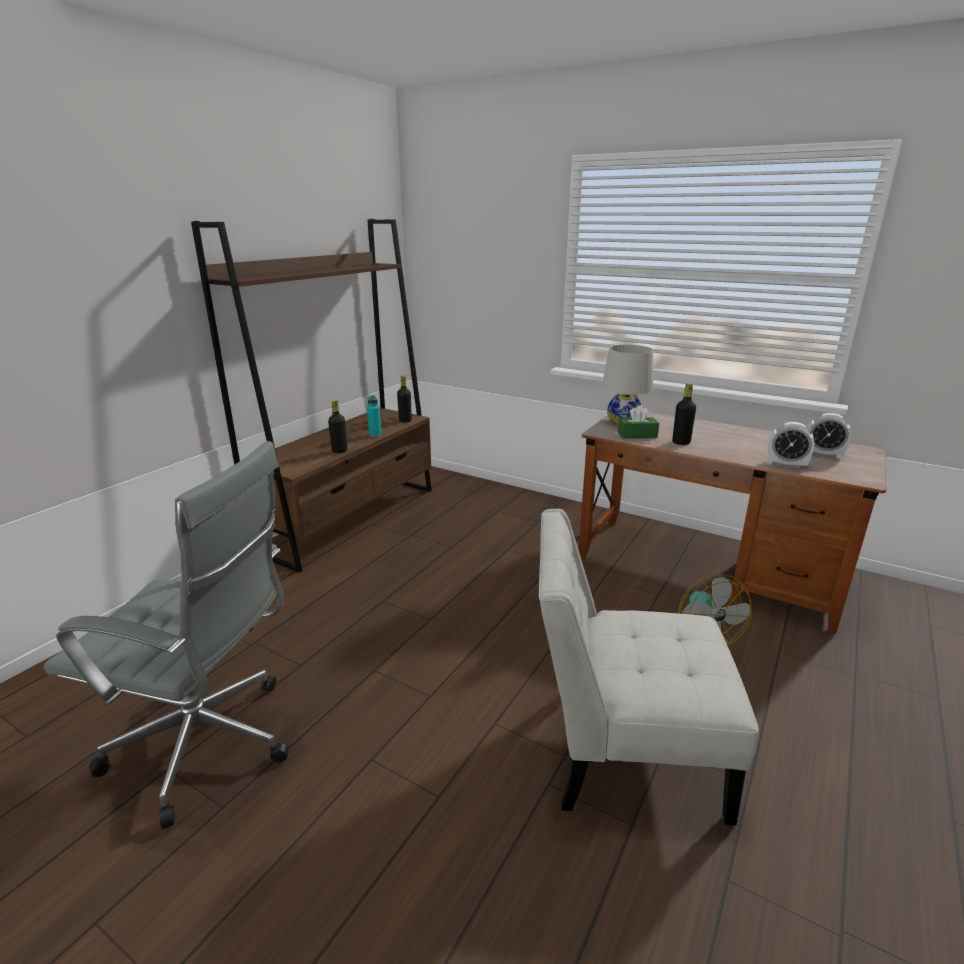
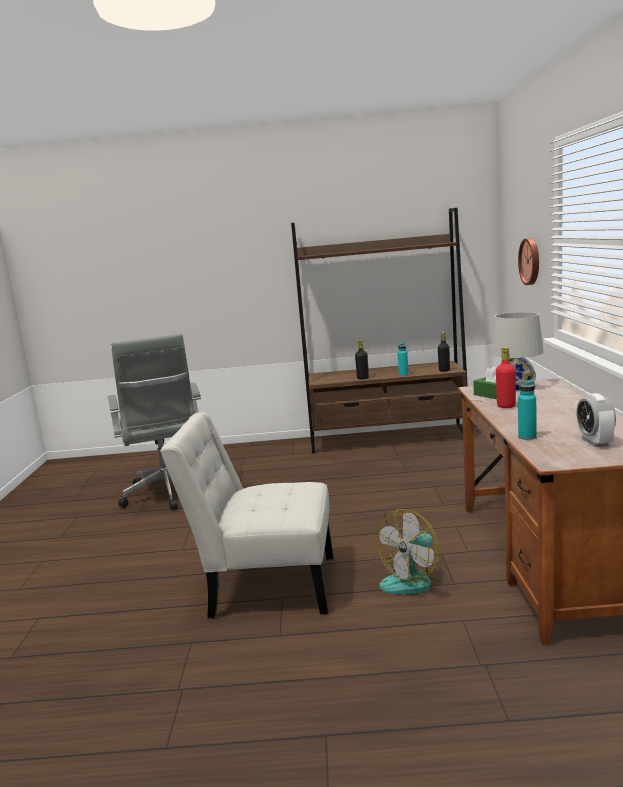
camera: 60 degrees right, 10 degrees down
white chair [539,509,759,826] -> white chair turned 60 degrees counterclockwise [160,412,334,618]
black bottle [672,383,696,445] -> red bottle [496,347,516,408]
alarm clock [768,422,815,469] -> turquoise bottle [518,379,537,440]
none -> wall clock [518,238,539,285]

